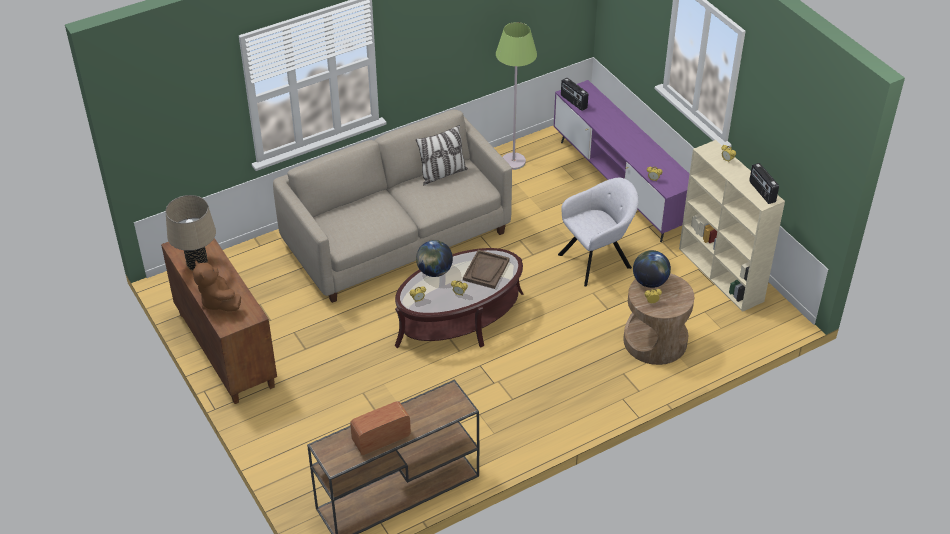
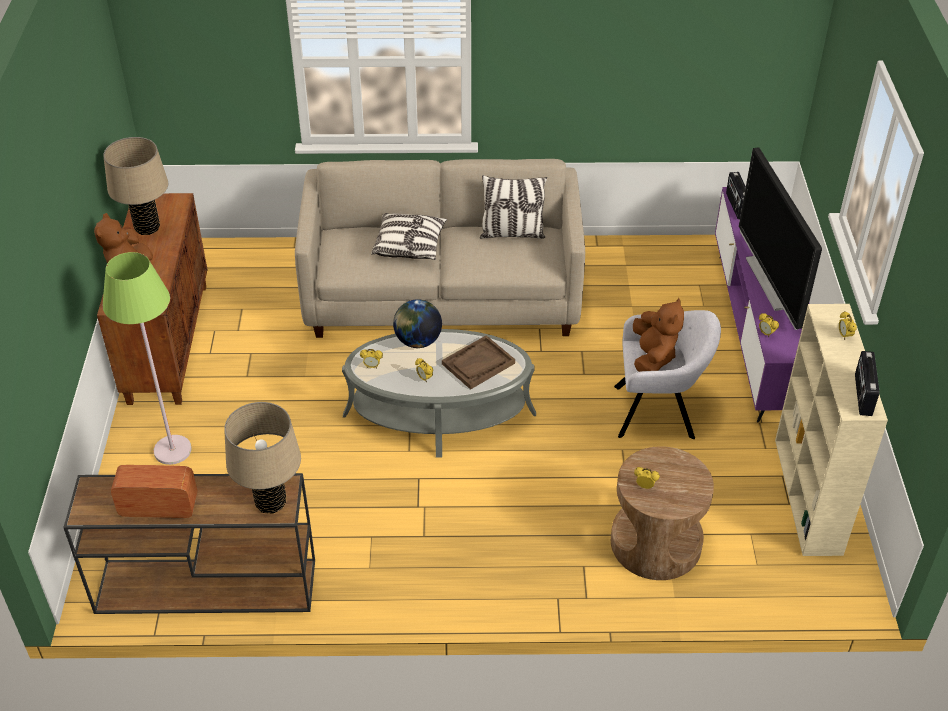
camera: 30 degrees right, 0 degrees up
brown coffee table [395,248,523,348] -> grey coffee table [342,329,536,458]
green floor lamp [496,22,537,170] -> green floor lamp moved to [103,252,192,465]
globe [633,250,671,288] -> none
none -> beige table lamp [224,402,301,514]
none -> pillow [371,213,447,260]
none -> brown plush toy [633,298,684,372]
none -> television [739,147,822,330]

